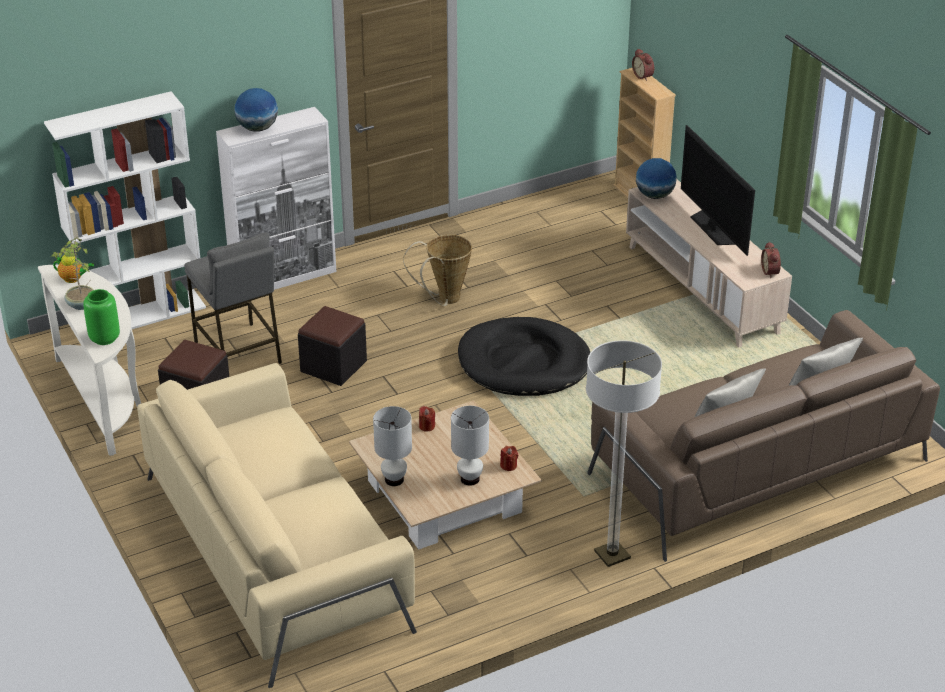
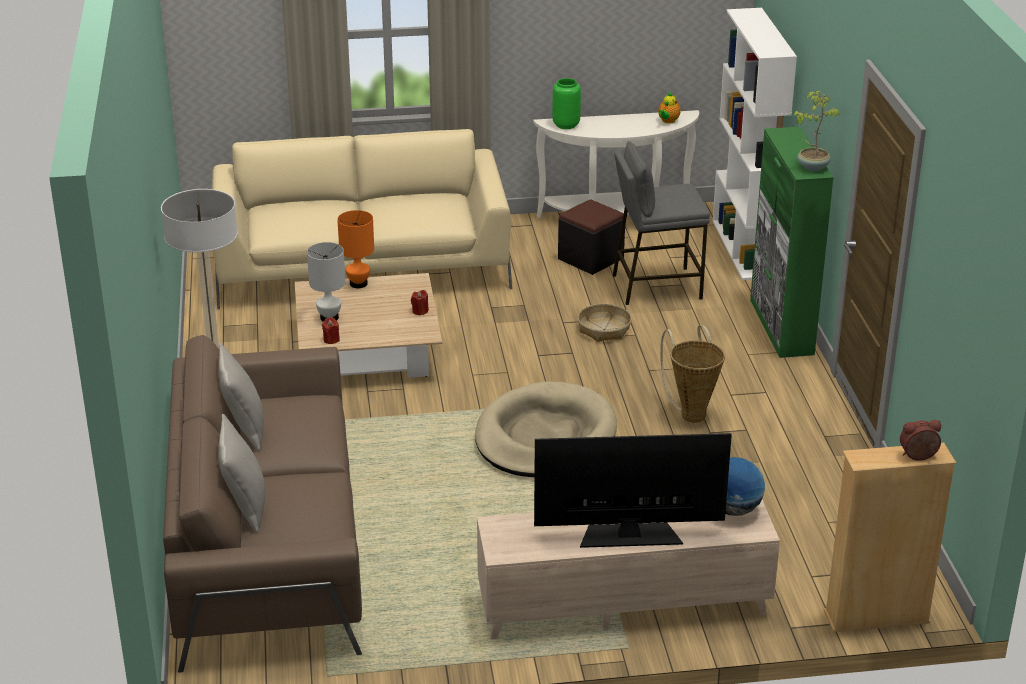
camera: 110 degrees right, 5 degrees down
potted plant [52,237,93,310] -> potted plant moved to [793,91,840,171]
white cabinet [216,107,336,290] -> green cabinet [750,127,834,358]
globe [234,88,278,132] -> none
black ottoman [298,306,367,386] -> basket [578,304,632,342]
white table lamp [373,406,412,486] -> orange table lamp [337,210,374,288]
black dog bed [458,317,590,396] -> beige dog bed [475,381,617,477]
alarm clock [761,242,781,278] -> none

